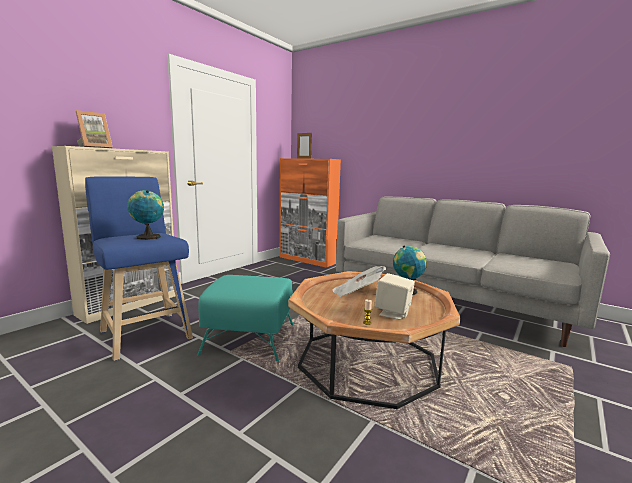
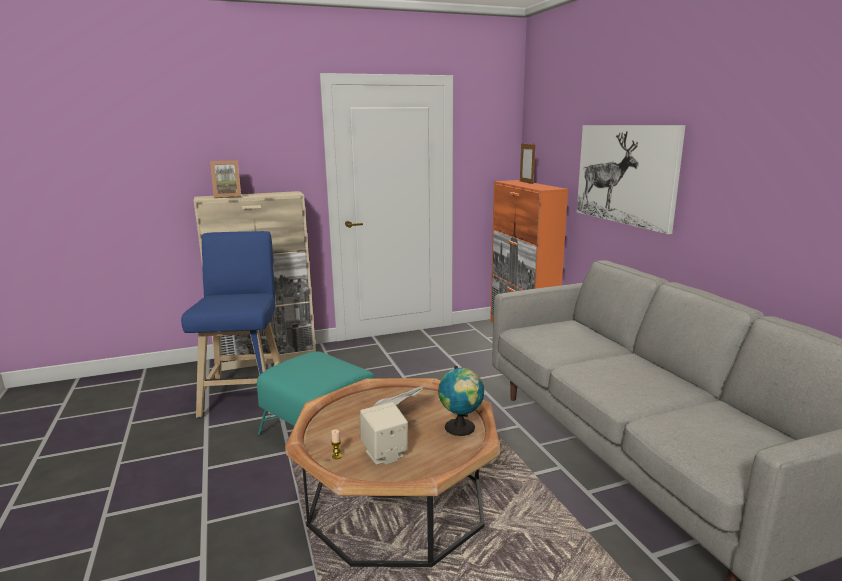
camera: 35 degrees right, 5 degrees up
globe [127,190,164,240] -> none
none -> picture [577,125,686,234]

